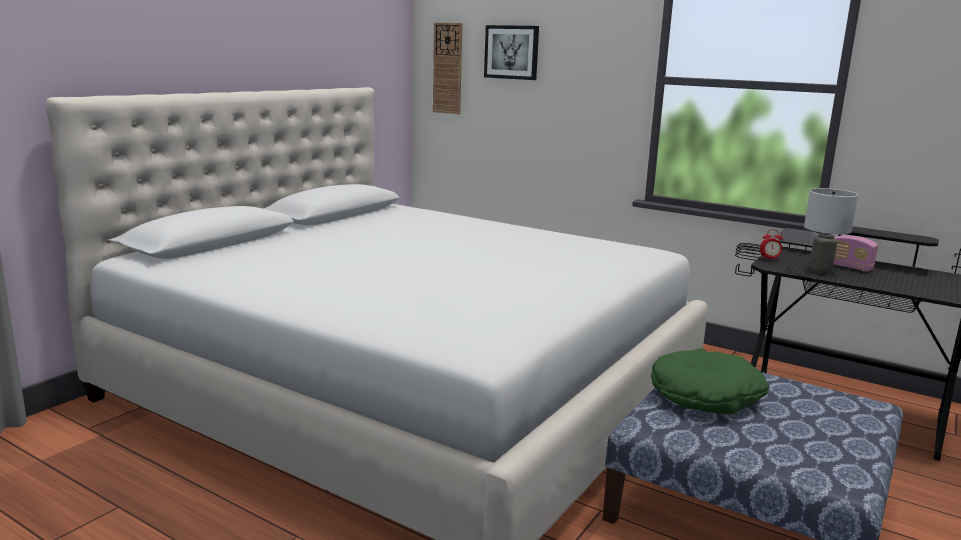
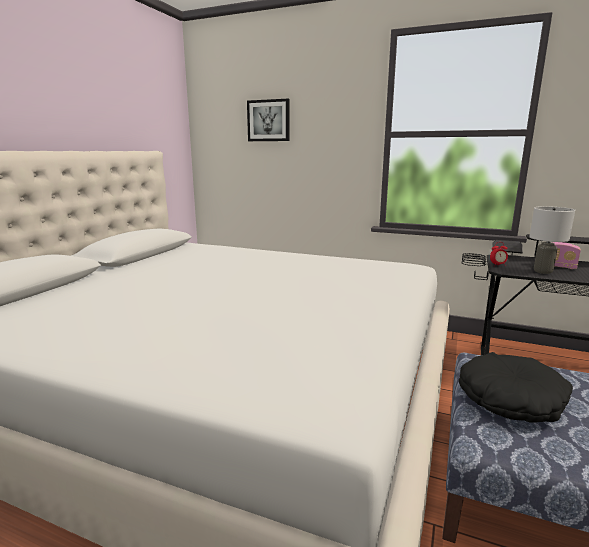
camera: 10 degrees left, 0 degrees up
wall clock [433,23,463,114] -> none
green pillow [651,348,769,414] -> black pillow [459,352,573,423]

